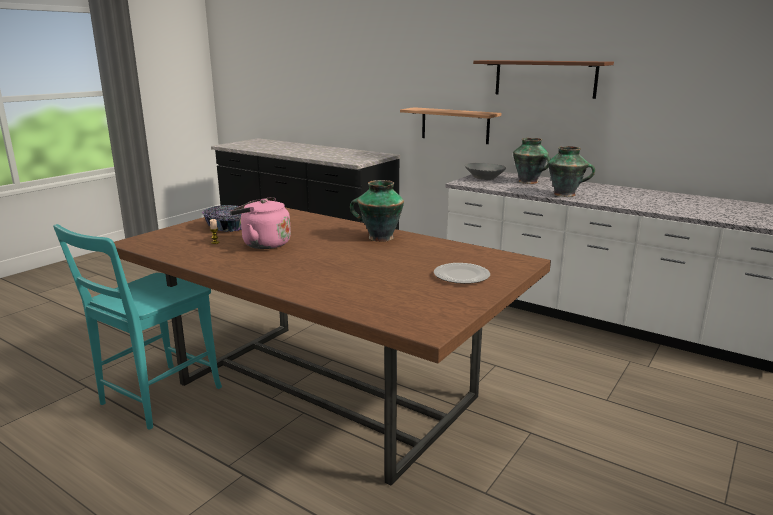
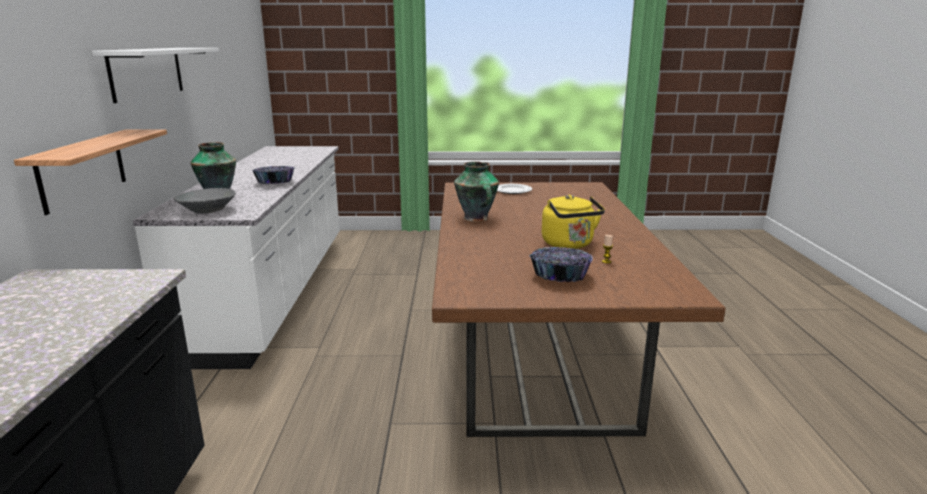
camera: 125 degrees left, 0 degrees up
turquoise chair [53,224,222,429] -> none
pink kettle [230,197,291,249] -> yellow kettle [542,194,605,249]
brown shelf [473,60,614,99] -> white shelf [92,48,219,103]
vase [548,146,595,197] -> bowl [252,166,295,184]

